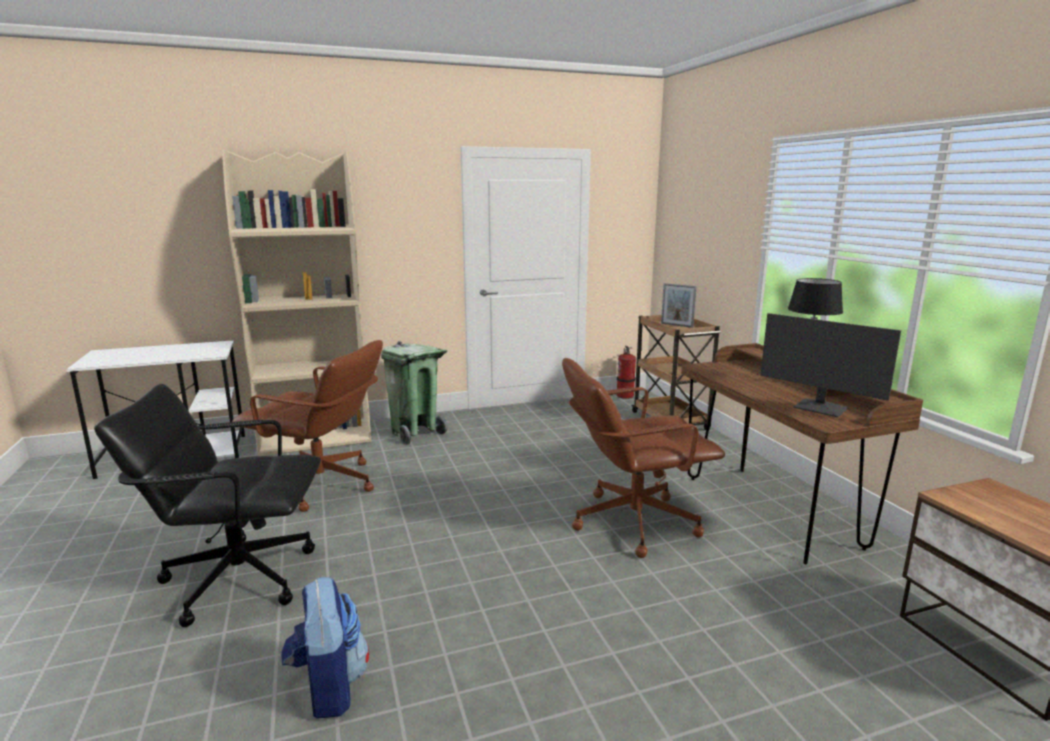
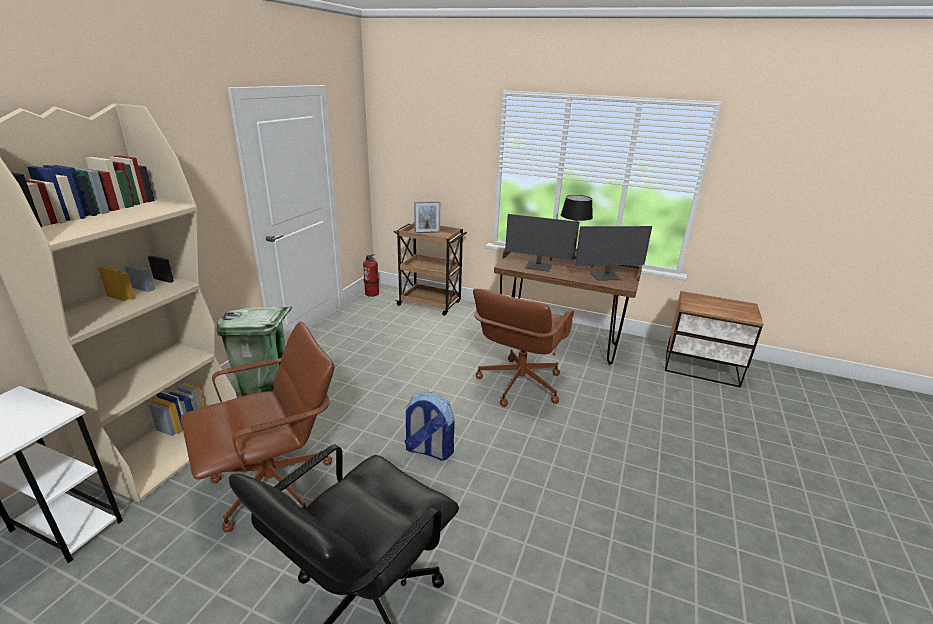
camera: 50 degrees left, 10 degrees up
backpack [281,577,369,719] -> backpack moved to [404,392,455,461]
none -> monitor [505,214,579,272]

